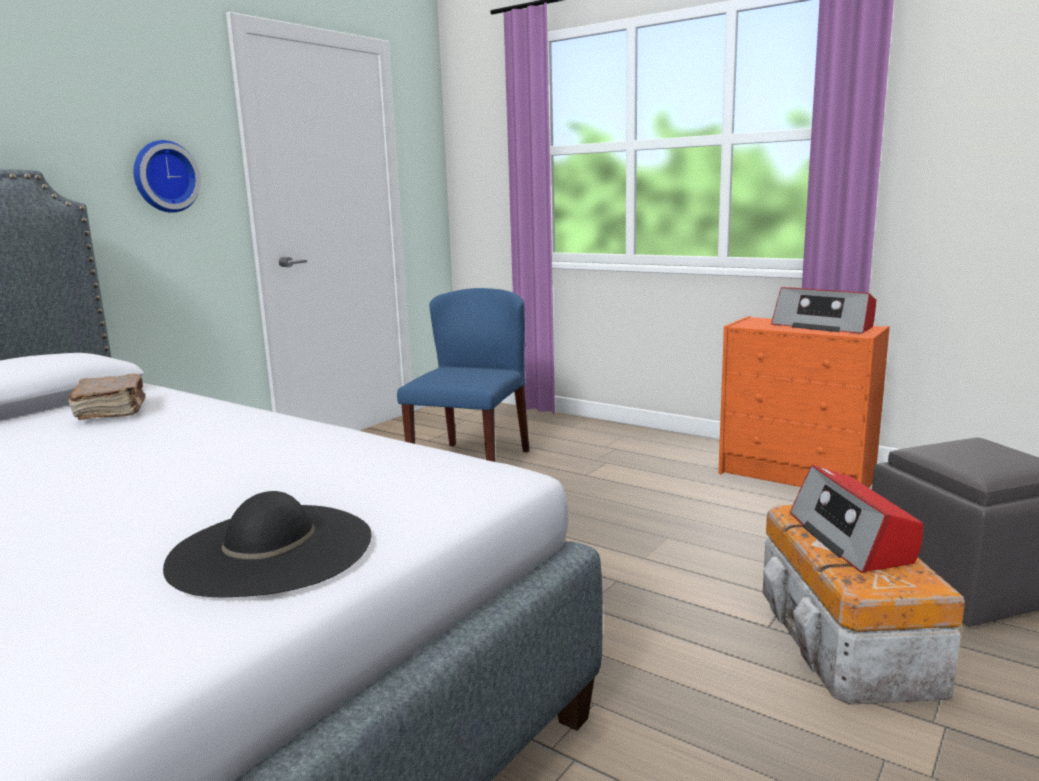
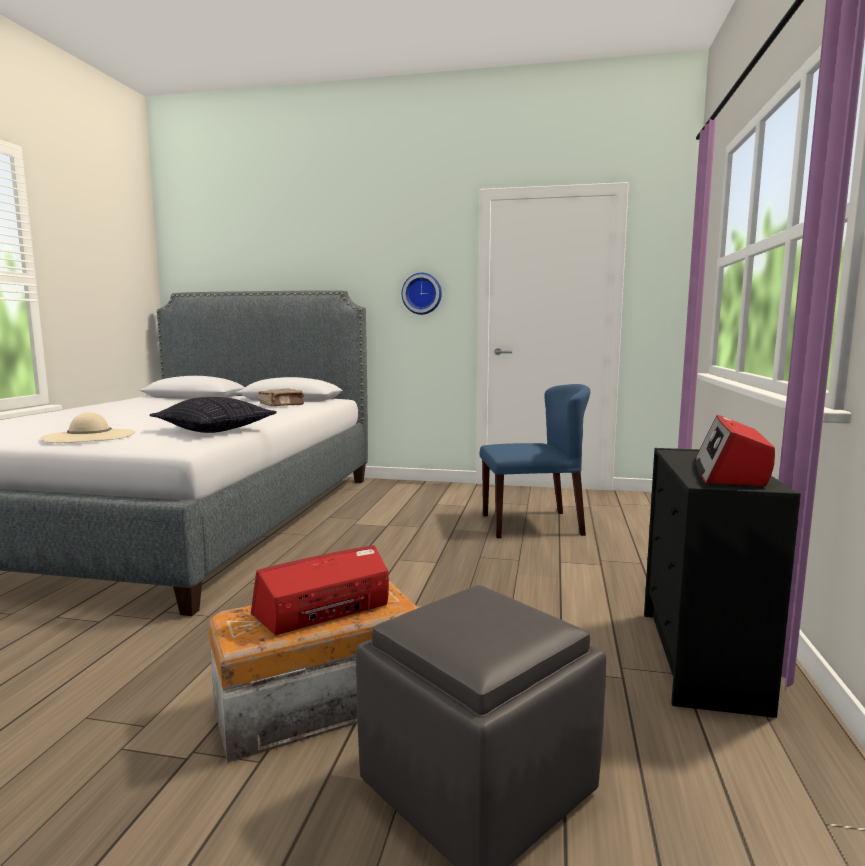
camera: 65 degrees right, 5 degrees down
black hat [163,491,372,597] -> beige hat [41,412,135,443]
orange dresser [718,316,890,488] -> black dresser [644,448,801,718]
none -> pillow [149,397,277,433]

